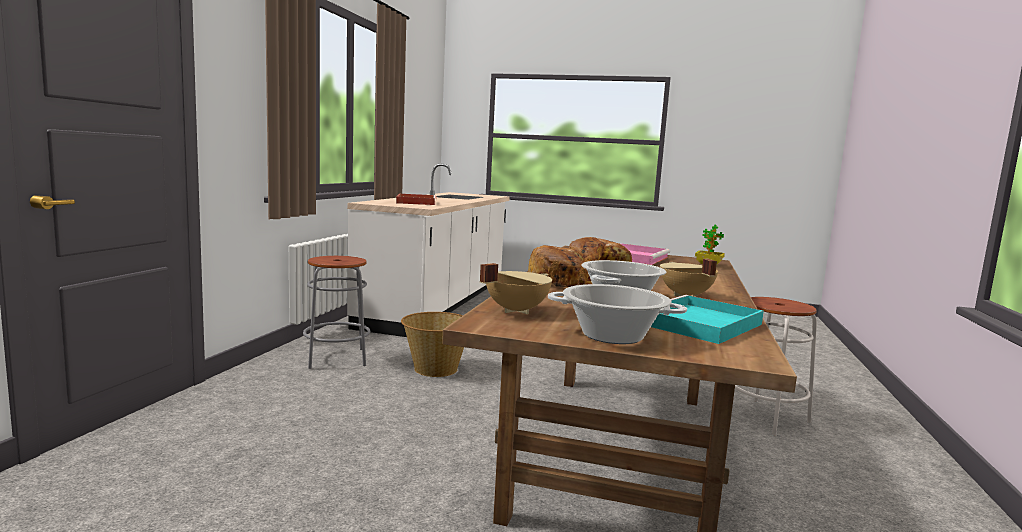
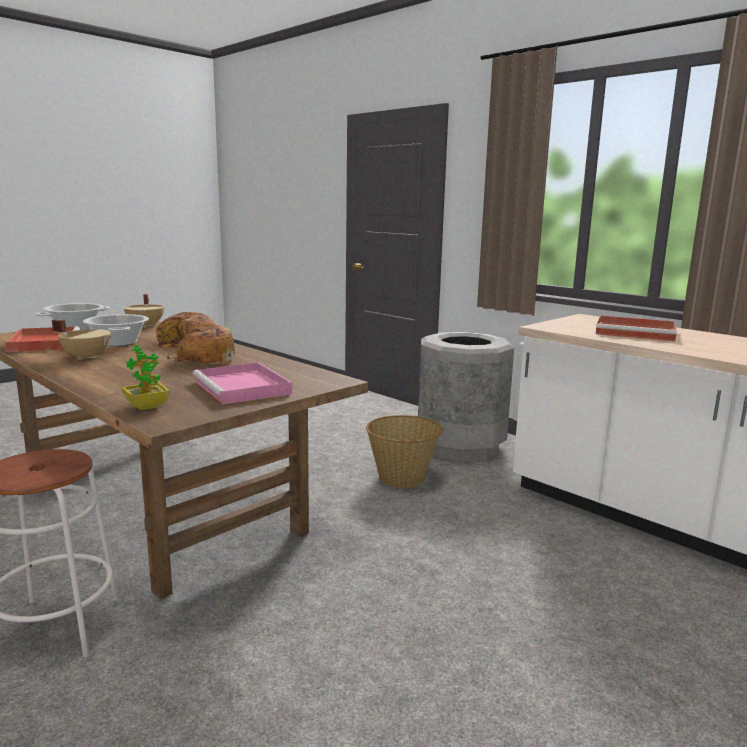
camera: 120 degrees right, 5 degrees up
grey stool [303,256,370,369] -> grey trash can [418,332,514,462]
turquoise tray [651,295,764,344] -> red tray [5,326,80,352]

